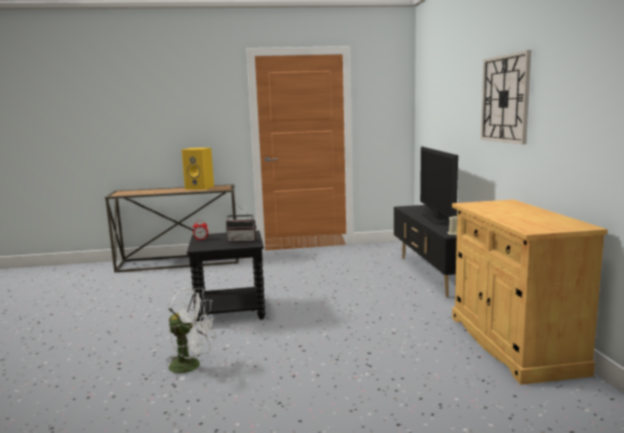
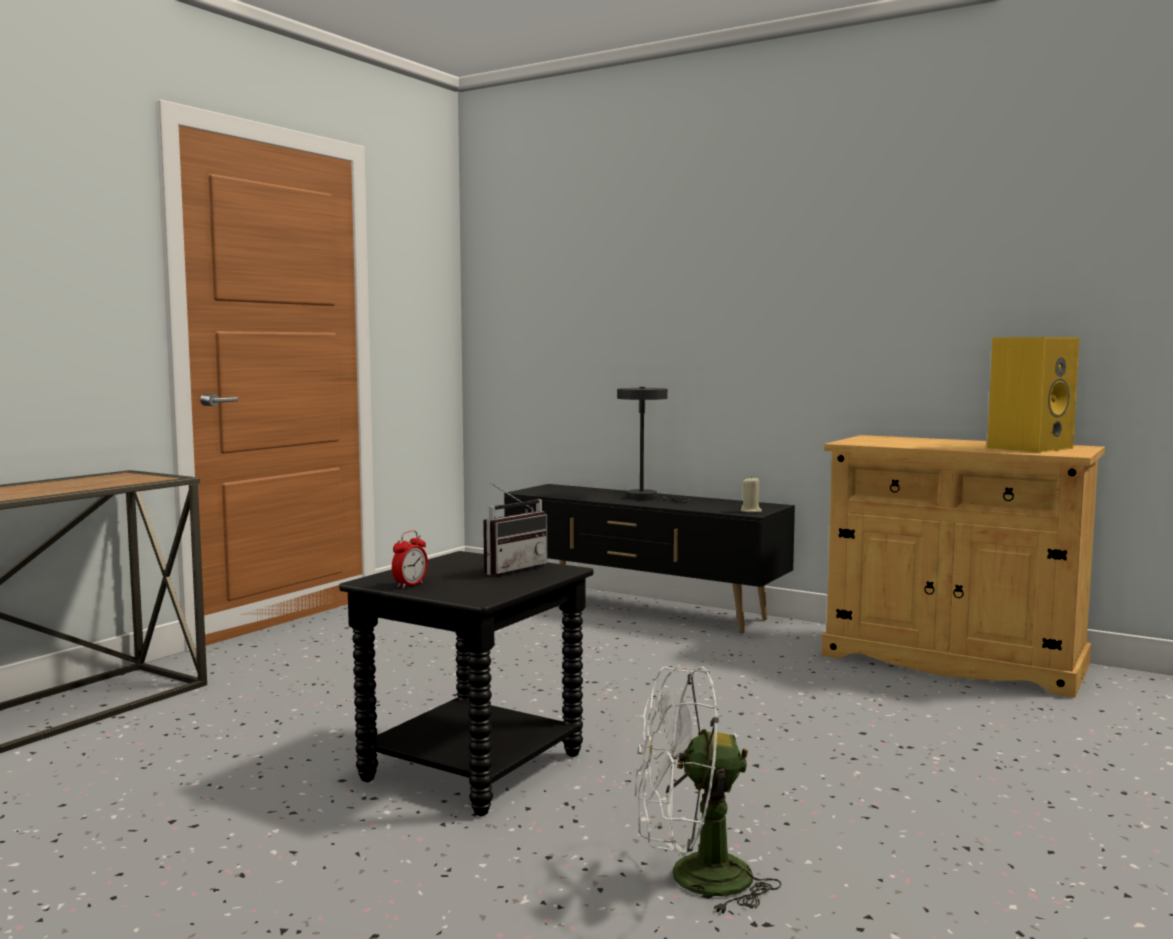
camera: 50 degrees left, 5 degrees down
white fan [166,288,217,380] -> white fan turned 150 degrees counterclockwise [635,666,782,916]
yellow speaker [182,148,214,190] -> yellow speaker moved to [987,337,1080,452]
television [420,147,458,225] -> grey table lamp [617,387,690,503]
wall clock [481,50,531,144] -> none

